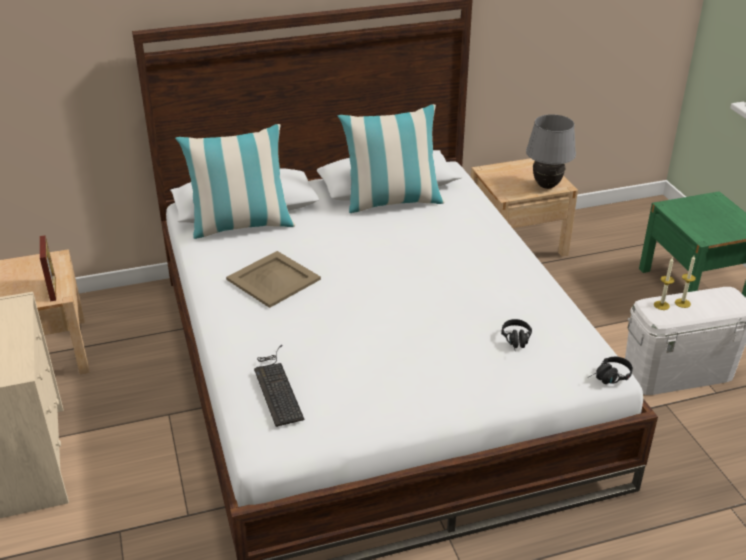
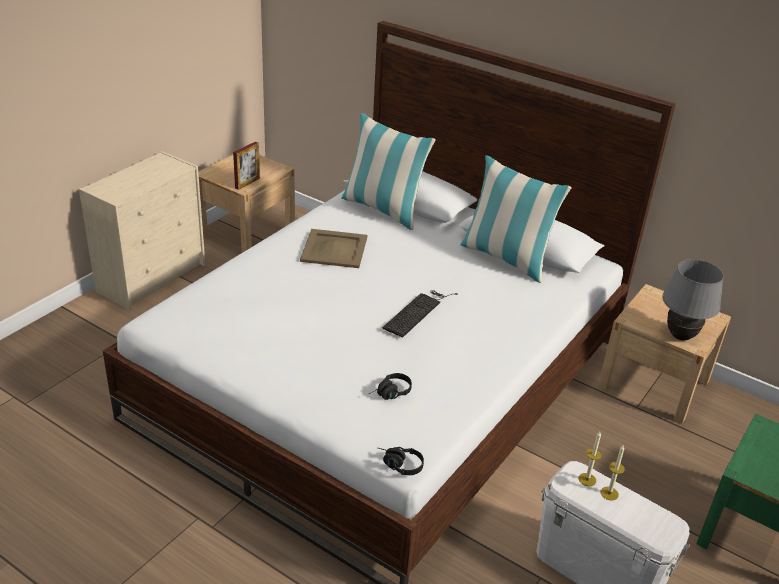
camera: 50 degrees right, 0 degrees up
keyboard [254,345,304,427] -> keyboard moved to [383,290,458,338]

